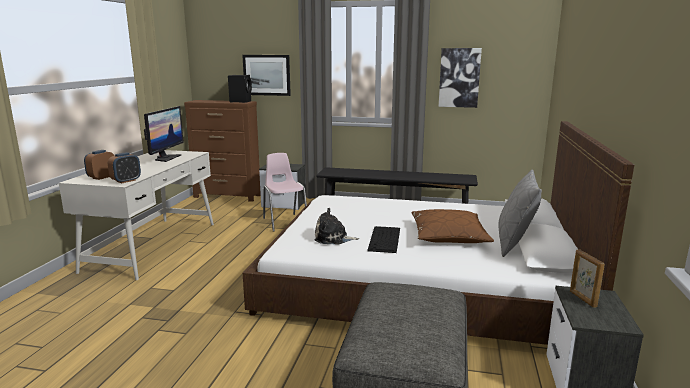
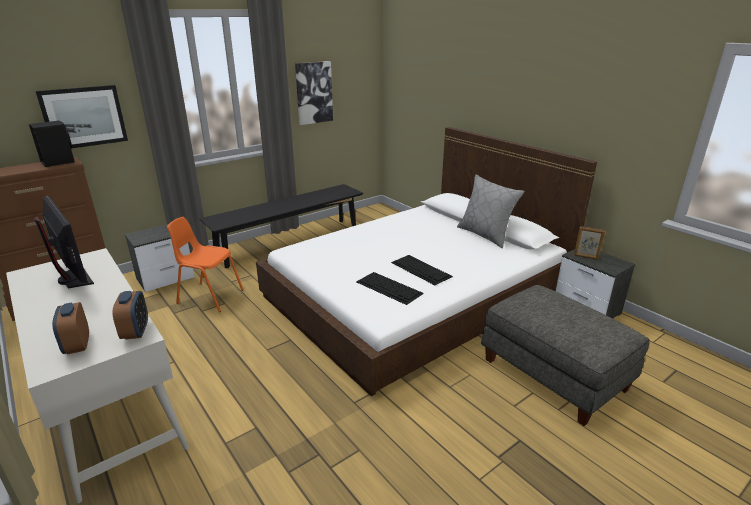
camera: 50 degrees left, 10 degrees up
pink chair [263,153,307,232] -> orange chair [167,217,244,312]
plush toy [315,208,359,245] -> keyboard [356,272,424,305]
brown pillow [412,209,494,243] -> none

